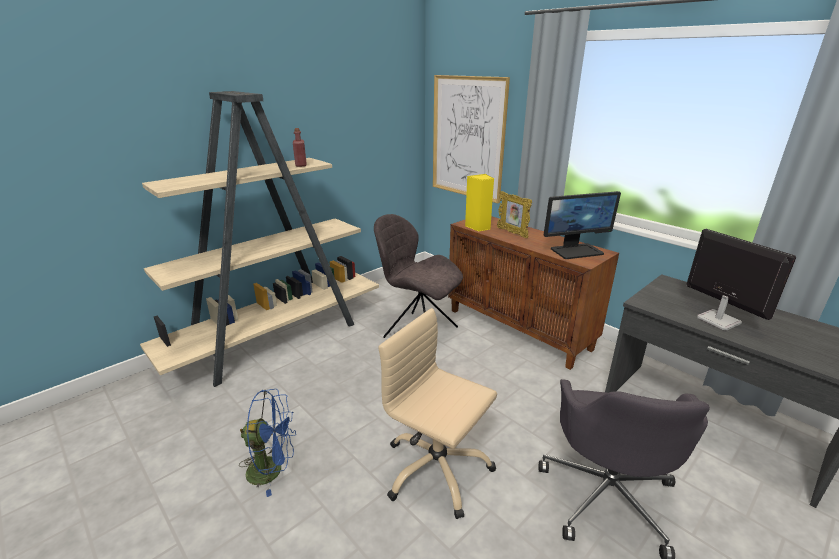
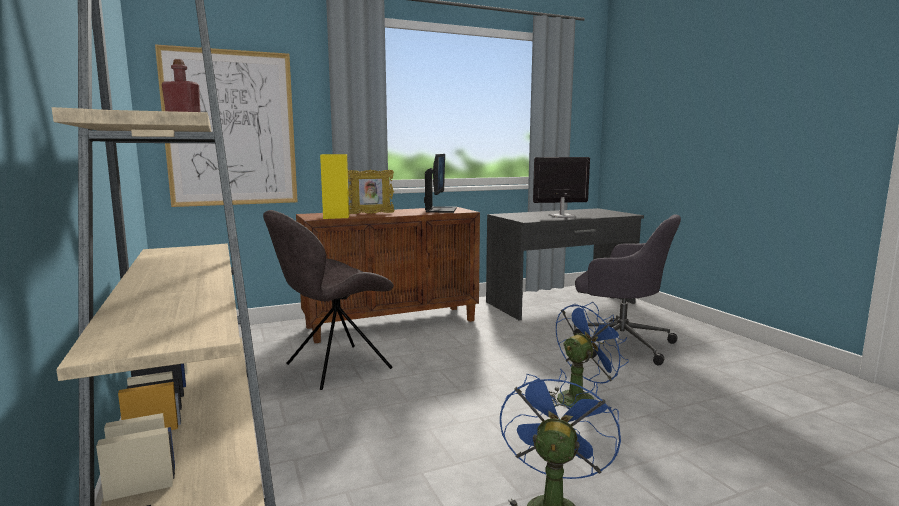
camera: 70 degrees left, 15 degrees down
beige office chair [378,308,497,519] -> blue fan [549,302,629,409]

